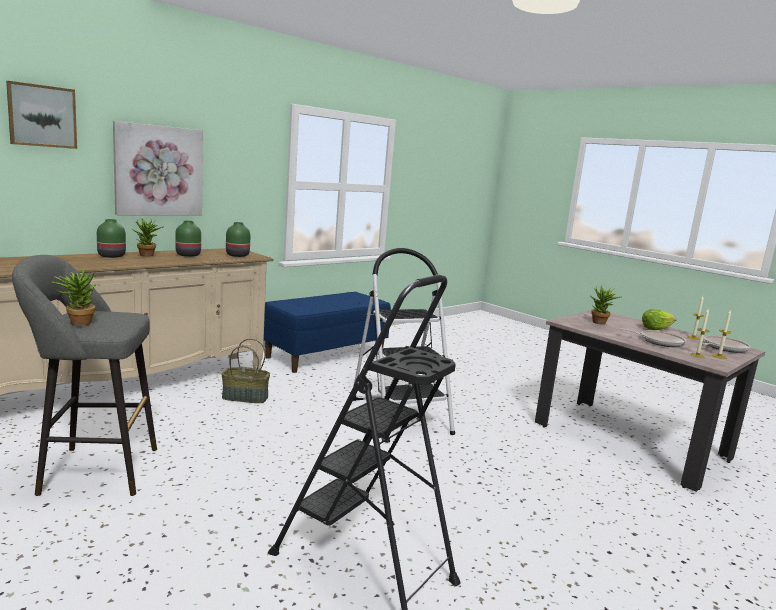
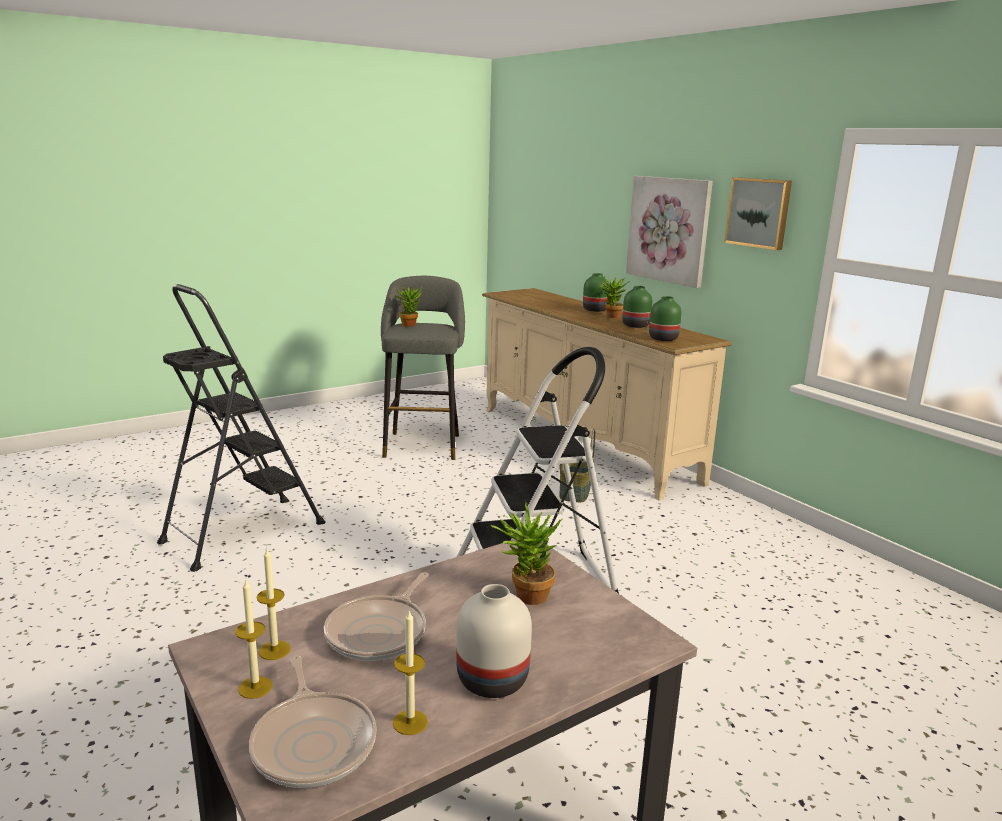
camera: 100 degrees right, 5 degrees up
picture [6,81,77,149] -> picture moved to [724,177,792,250]
blue bench [264,292,391,373] -> none
lettuce [642,309,676,330] -> white vase [456,584,532,698]

